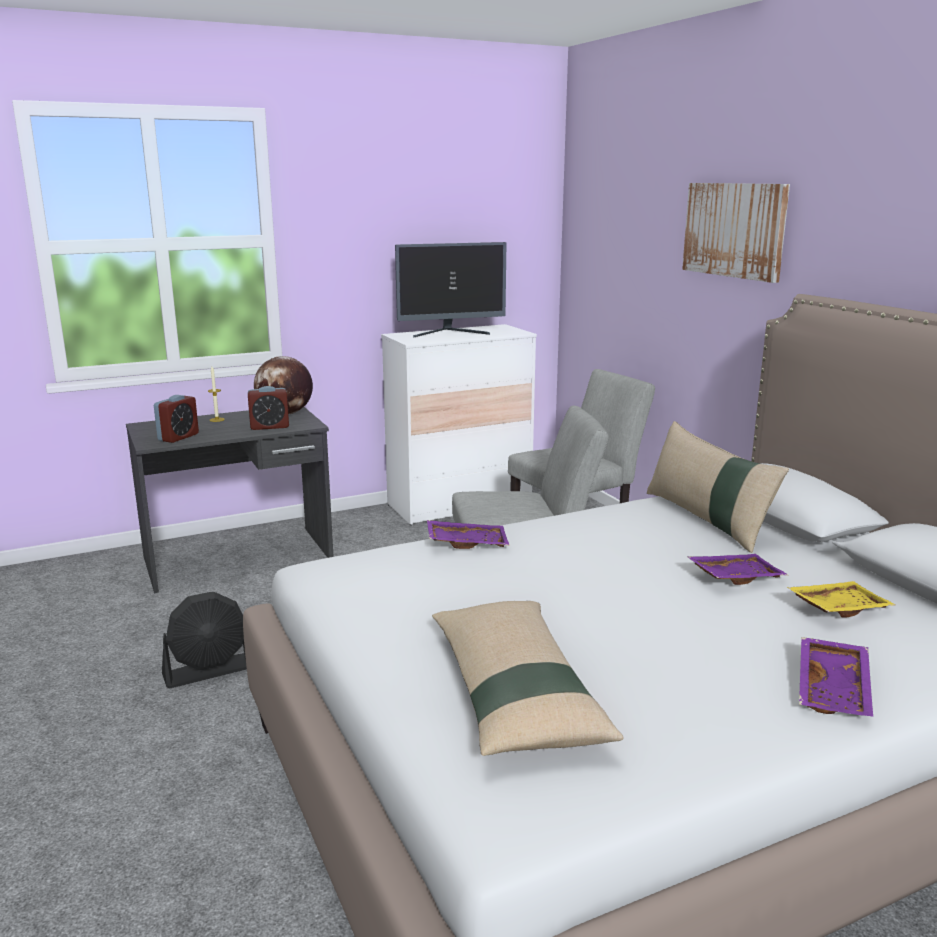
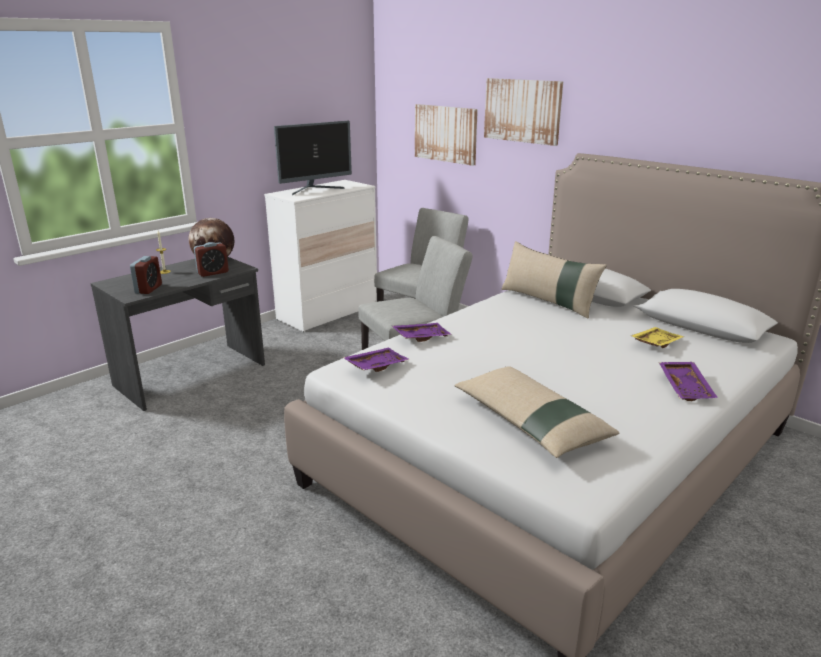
camera: 20 degrees left, 5 degrees up
black fan [162,592,247,688] -> none
purple tray [688,554,788,585] -> purple tray moved to [343,347,410,372]
none -> picture [415,104,478,166]

